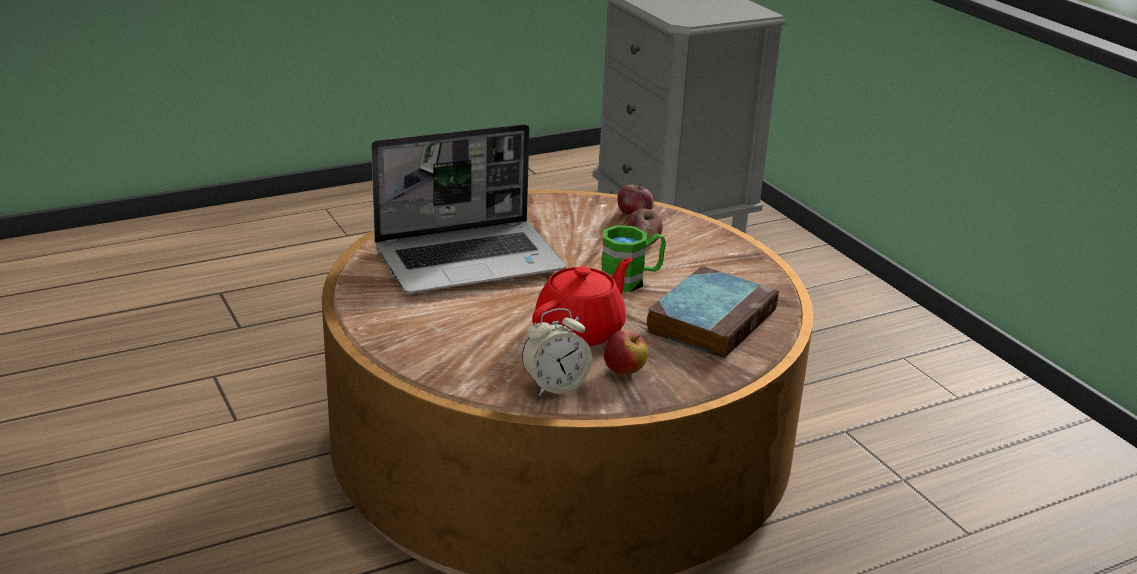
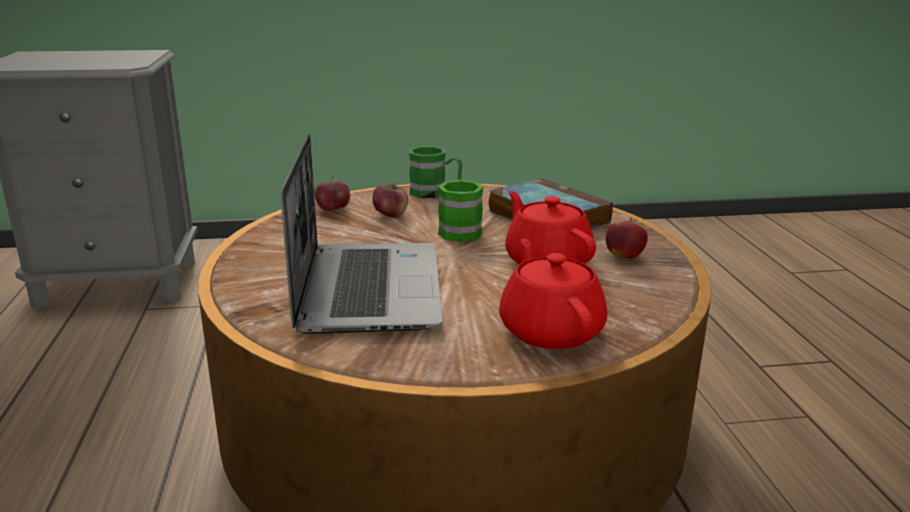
camera: 70 degrees left, 5 degrees down
alarm clock [522,308,592,396] -> none
none -> green mug [409,146,462,198]
none -> red teapot [499,238,607,349]

